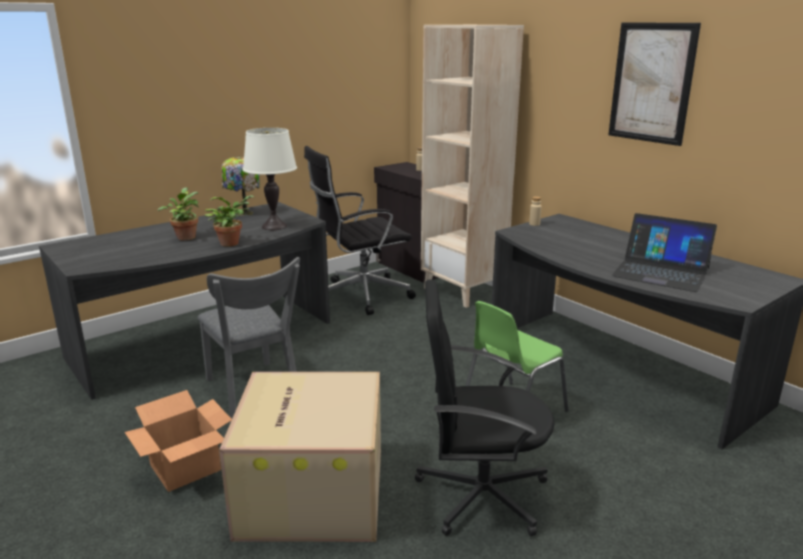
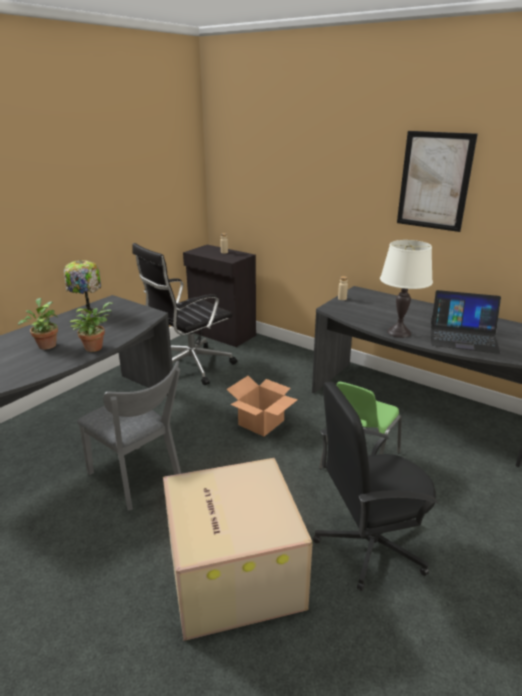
camera: 15 degrees left, 5 degrees up
cardboard box [125,390,232,492] -> cardboard box moved to [226,376,298,436]
white table lamp [243,128,297,230] -> white table lamp moved to [380,240,433,338]
beige bookcase [421,25,524,308] -> none

